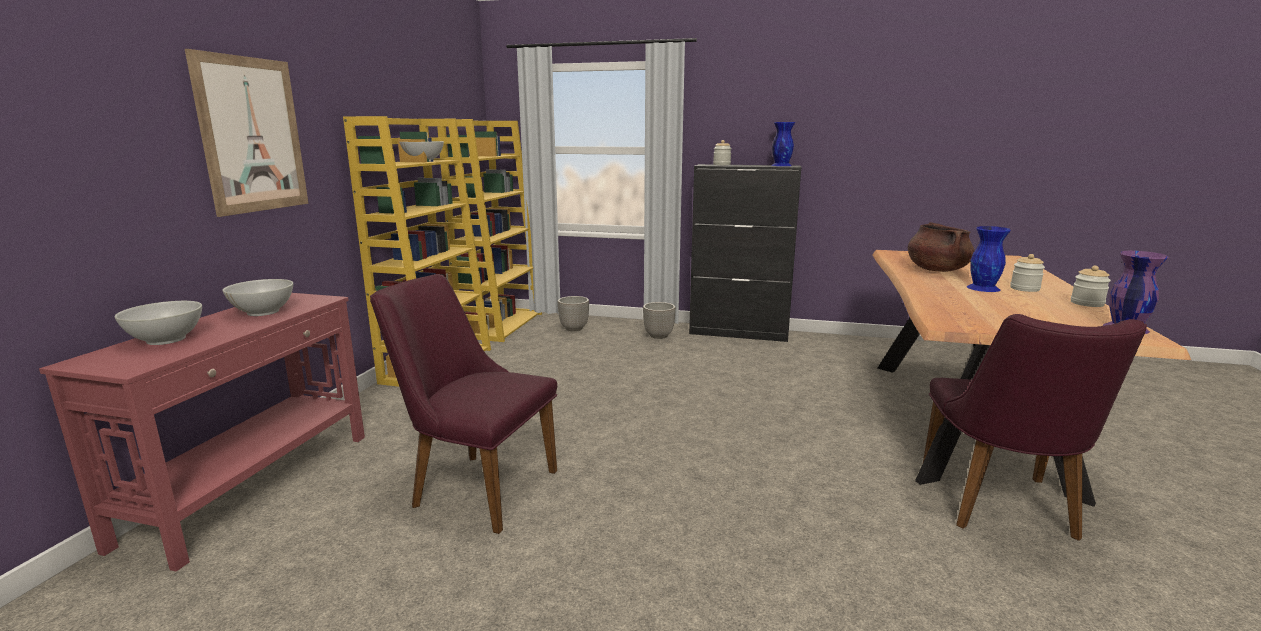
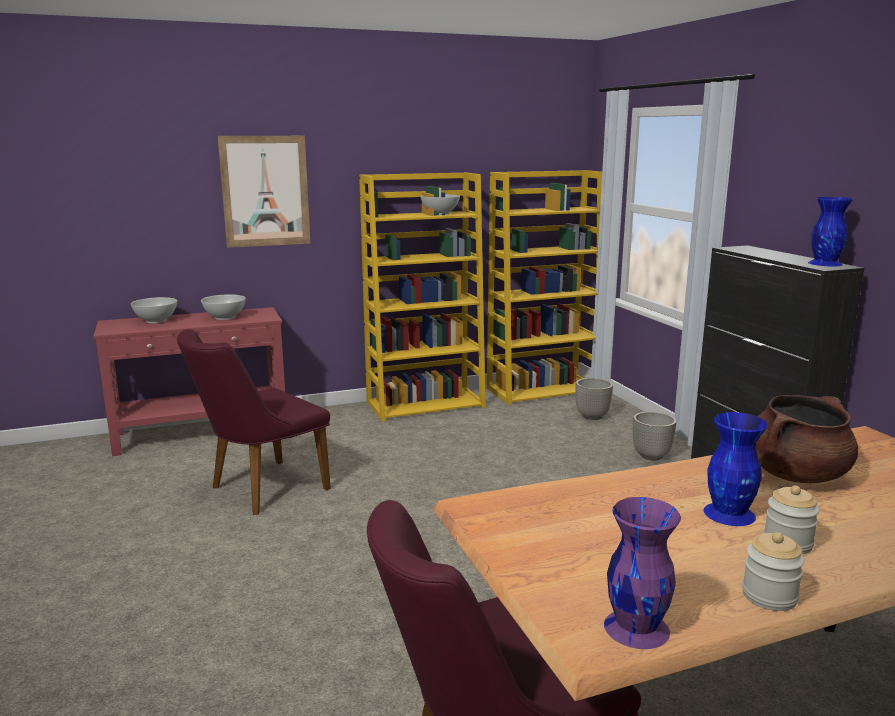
camera: 55 degrees right, 0 degrees up
purple chair [370,274,557,534] -> purple chair turned 120 degrees counterclockwise [177,329,331,515]
jar [713,140,732,165] -> none

